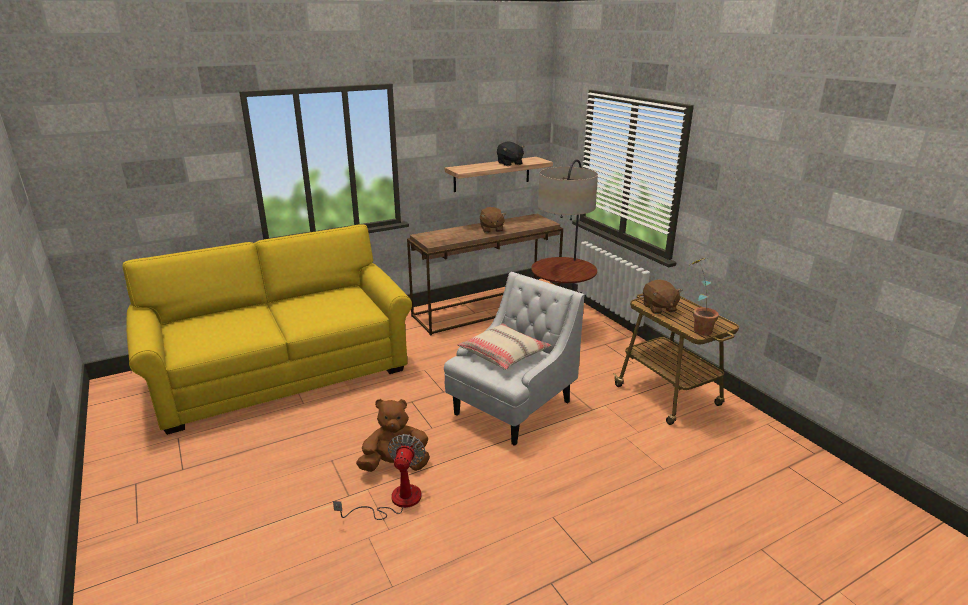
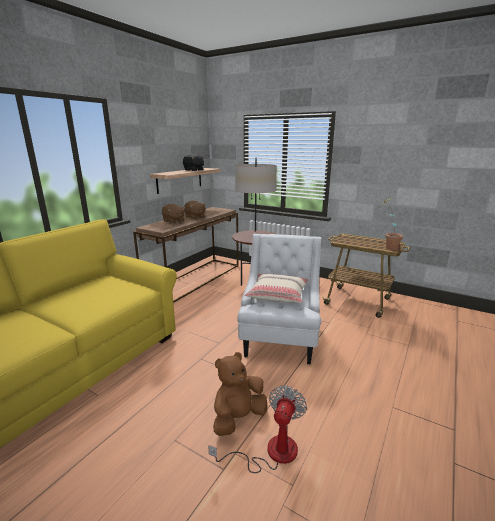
camera: 30 degrees left, 5 degrees down
fan [333,434,426,520] -> fan turned 45 degrees clockwise [208,386,307,473]
brown plush toy [643,279,683,314] -> brown plush toy moved to [162,204,185,224]

